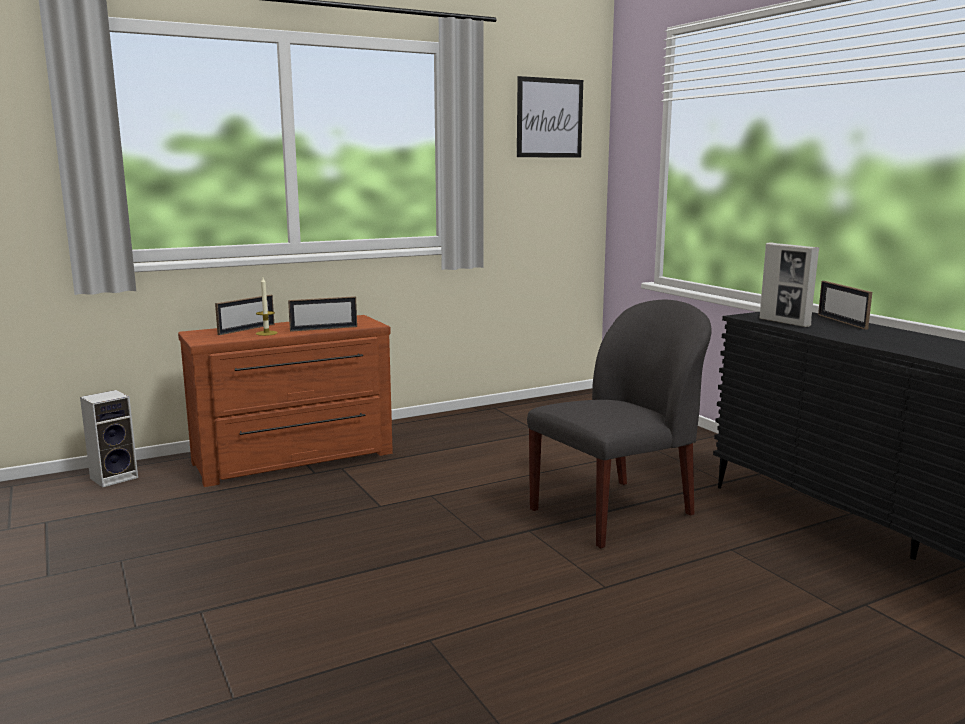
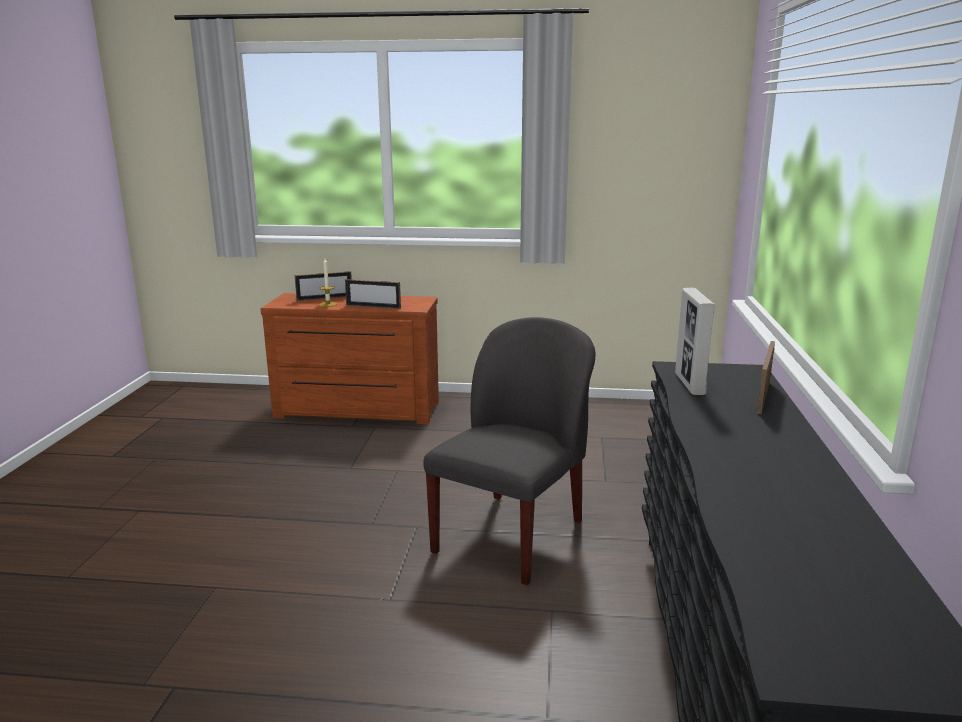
camera: 35 degrees right, 5 degrees up
speaker [80,390,138,487] -> none
picture [517,76,583,158] -> none
grey chair [527,300,712,548] -> grey chair turned 60 degrees counterclockwise [423,317,595,585]

